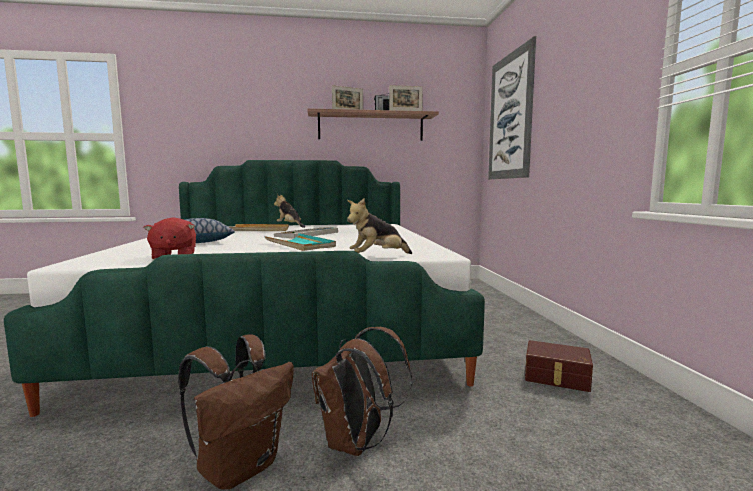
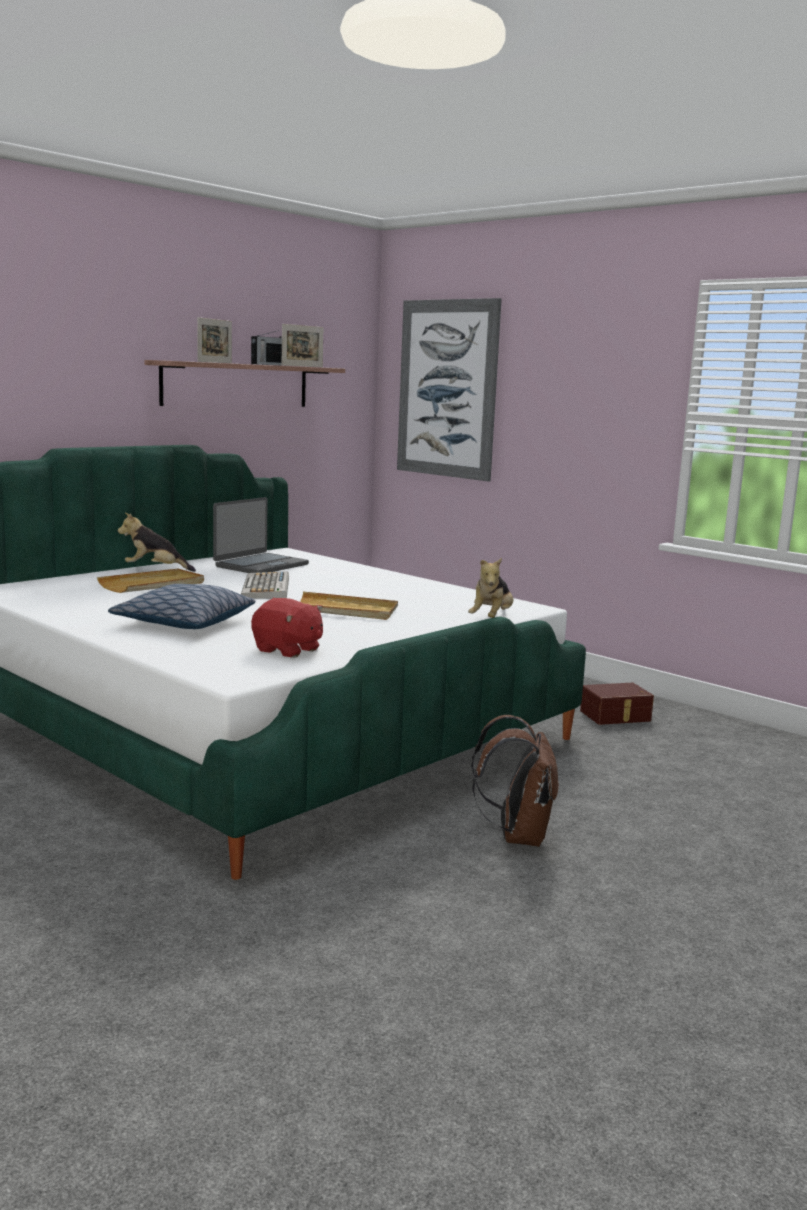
camera: 40 degrees left, 5 degrees up
turquoise tray [264,233,336,251] -> beige tray [300,592,398,620]
brown backpack [312,327,412,456] -> none
none -> laptop [213,497,309,573]

